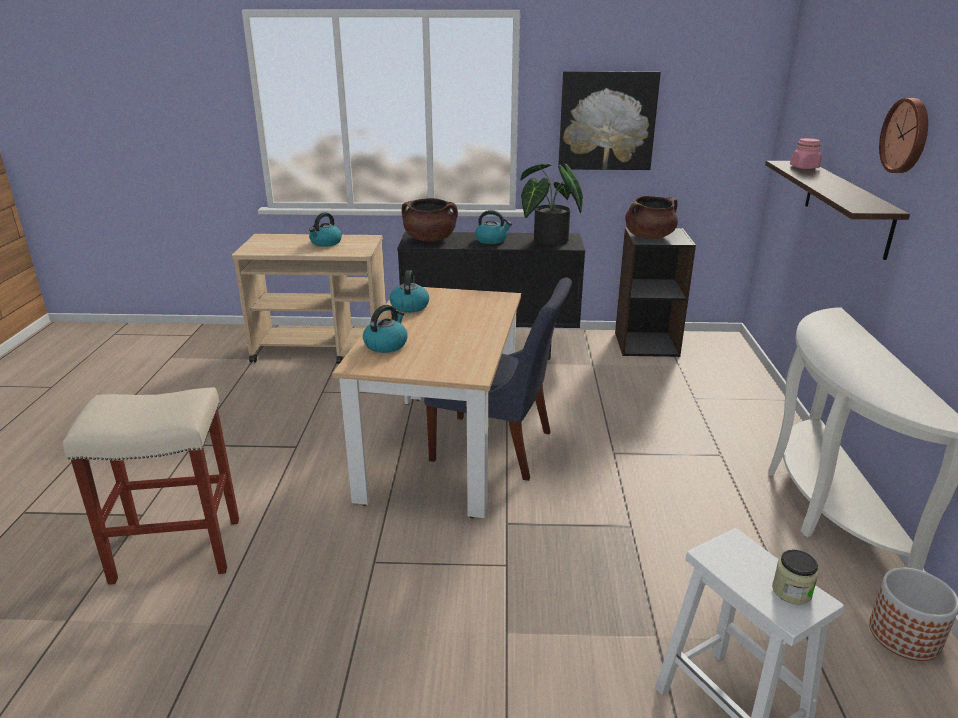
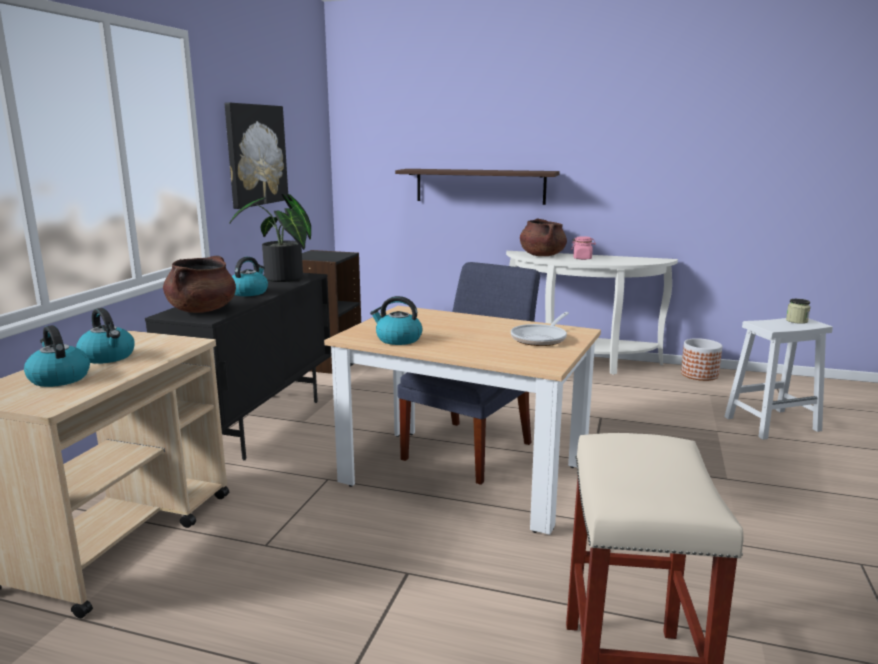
camera: 75 degrees left, 10 degrees down
kettle [363,305,408,353] -> kettle moved to [24,325,90,387]
brown cooking pot [625,196,678,239] -> brown cooking pot moved to [520,218,567,256]
pink jar [790,138,822,169] -> pink jar moved to [571,236,596,260]
wall clock [879,98,928,173] -> none
none -> frying pan [511,312,569,346]

